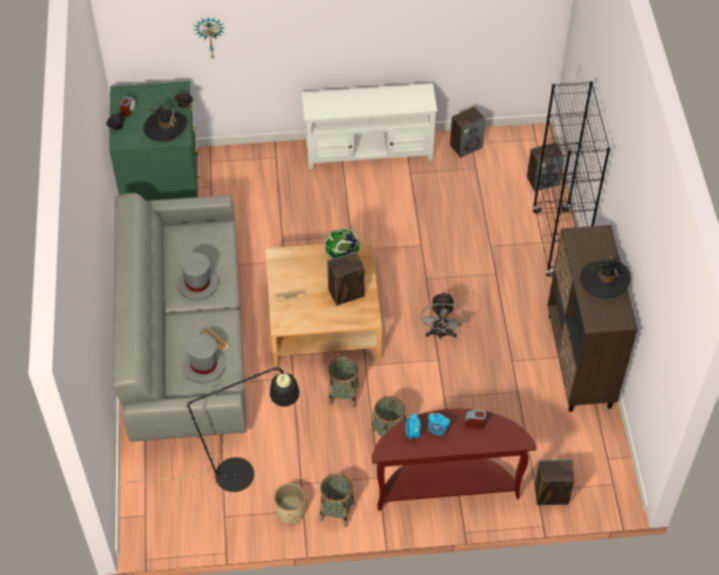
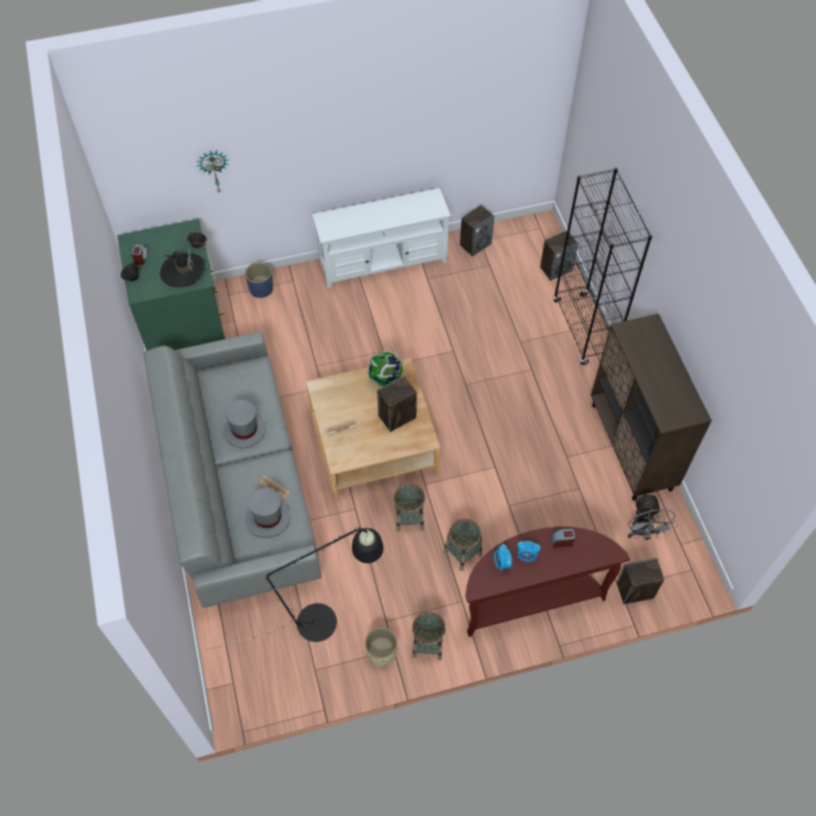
camera: 10 degrees left, 5 degrees up
grey fan [420,291,465,338] -> grey fan moved to [628,493,677,540]
black hat [580,255,631,299] -> none
none -> blue planter [245,262,273,298]

